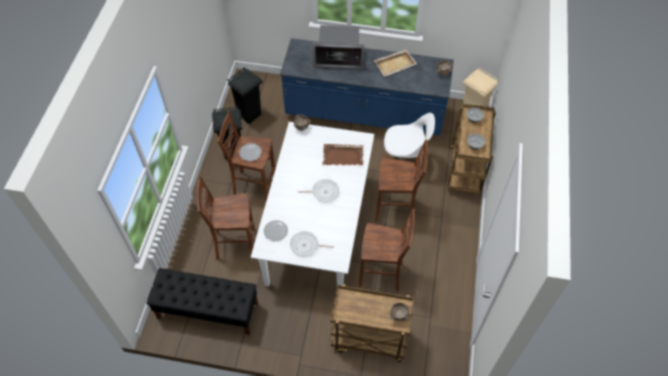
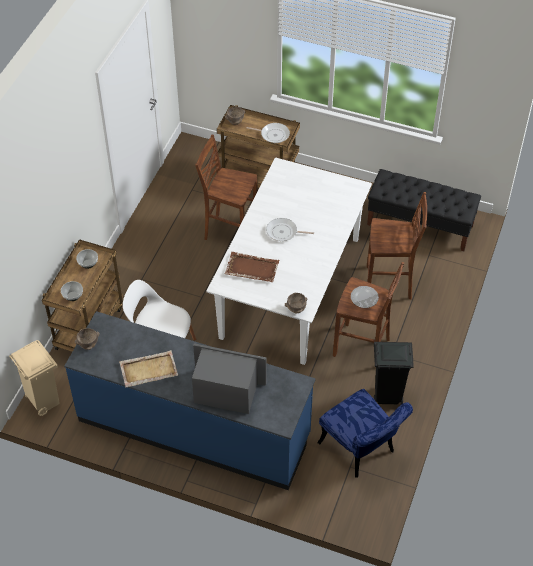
camera: 170 degrees left, 5 degrees down
black trash can [227,67,263,124] -> blue chair [318,389,413,478]
plate [264,220,288,241] -> none
frying pan [290,231,334,256] -> frying pan moved to [246,123,290,143]
brown stool [375,139,428,222] -> none

